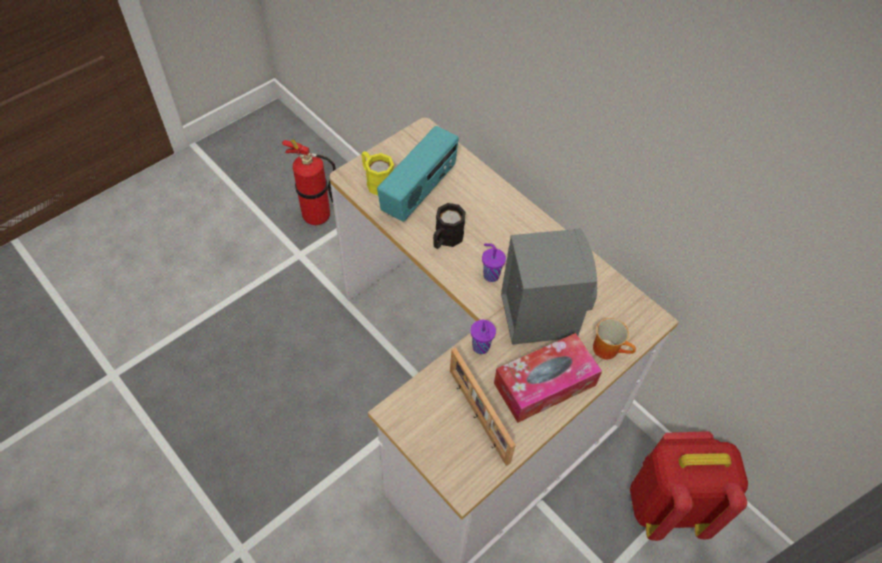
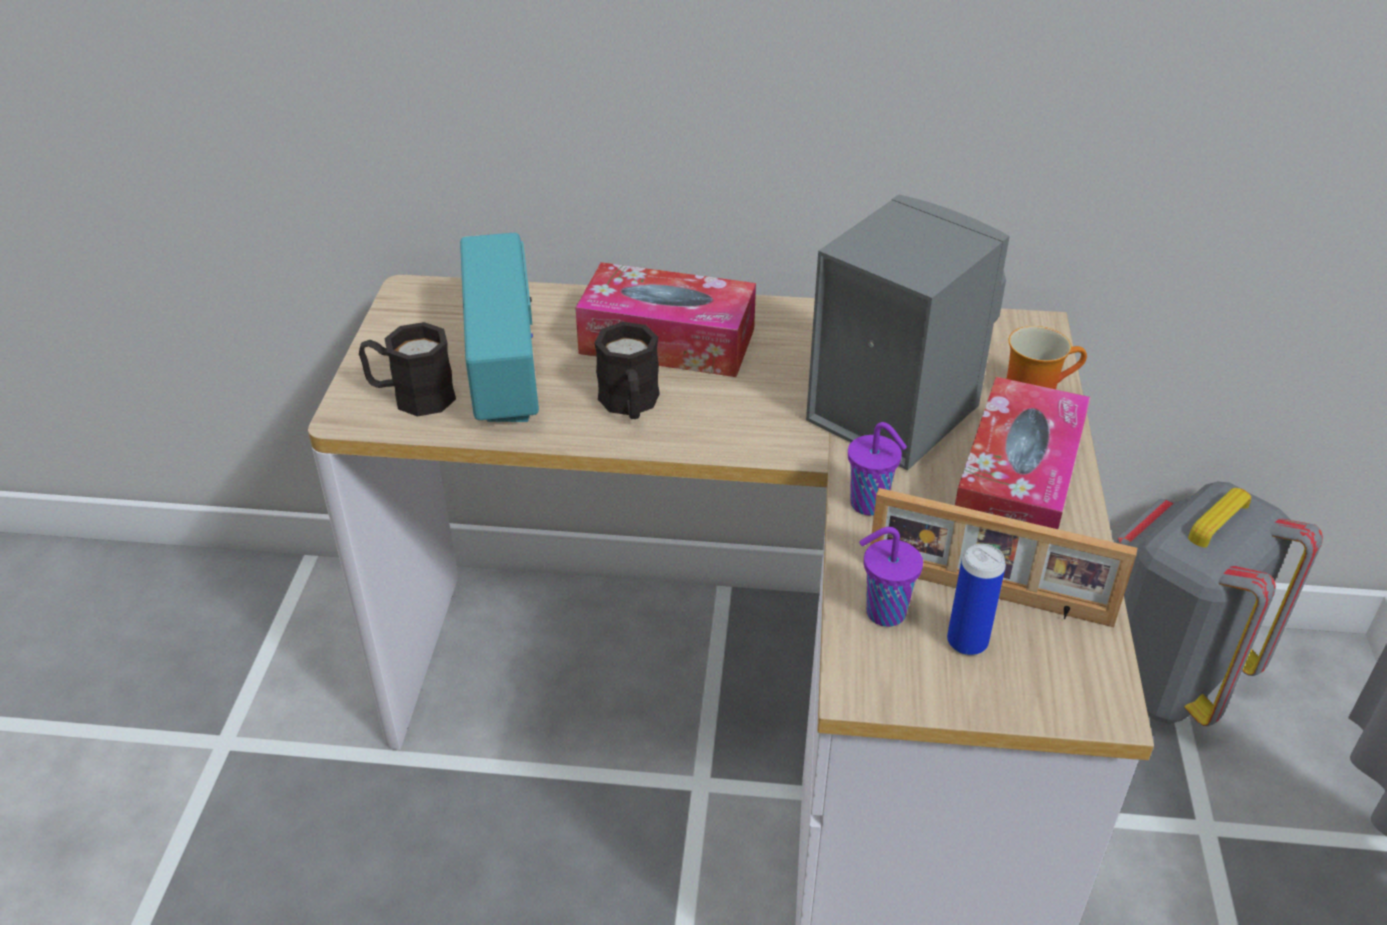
camera: 40 degrees left, 15 degrees down
fire extinguisher [282,140,335,225] -> none
yellow mug [361,151,394,195] -> black mug [359,322,456,417]
purple cup [482,244,506,282] -> purple cup moved to [859,527,923,627]
red backpack [630,431,748,541] -> grey backpack [1117,481,1323,726]
none -> tissue box [575,262,756,377]
none -> can [947,544,1006,656]

